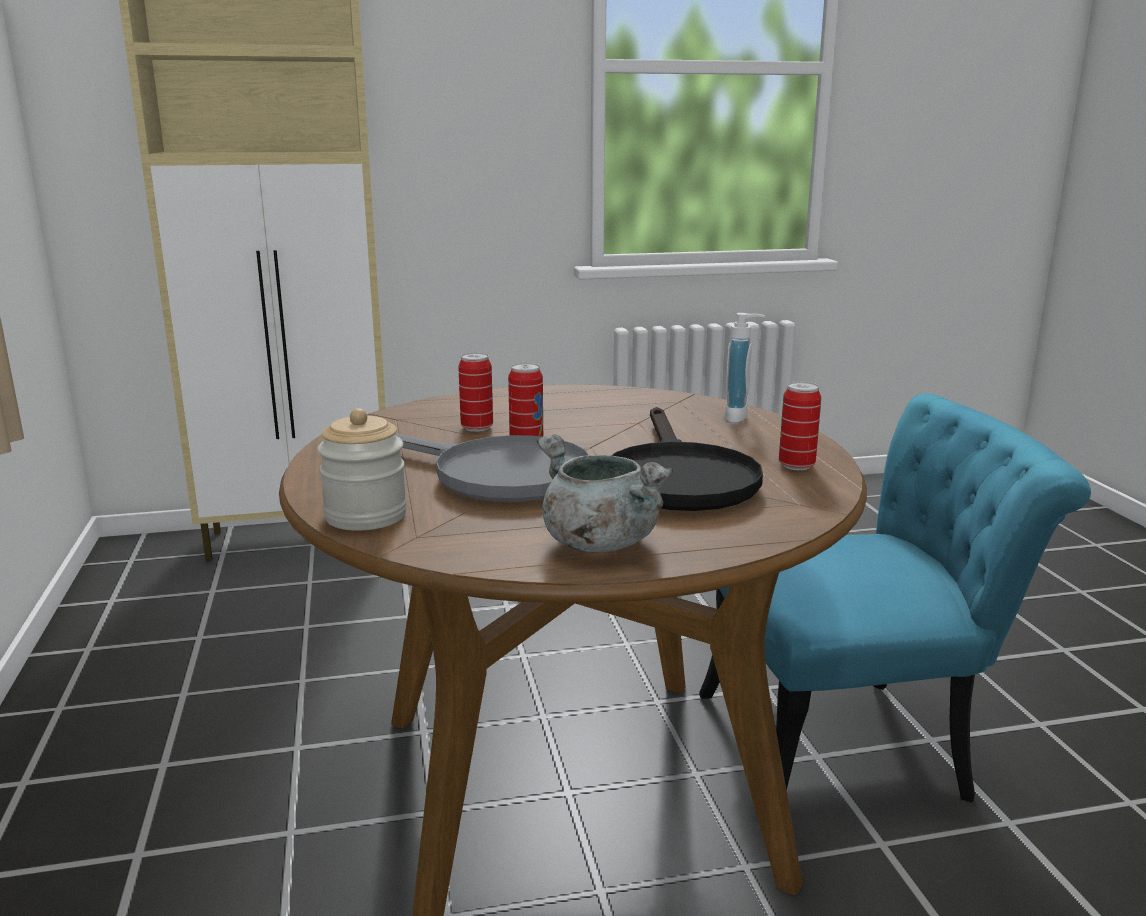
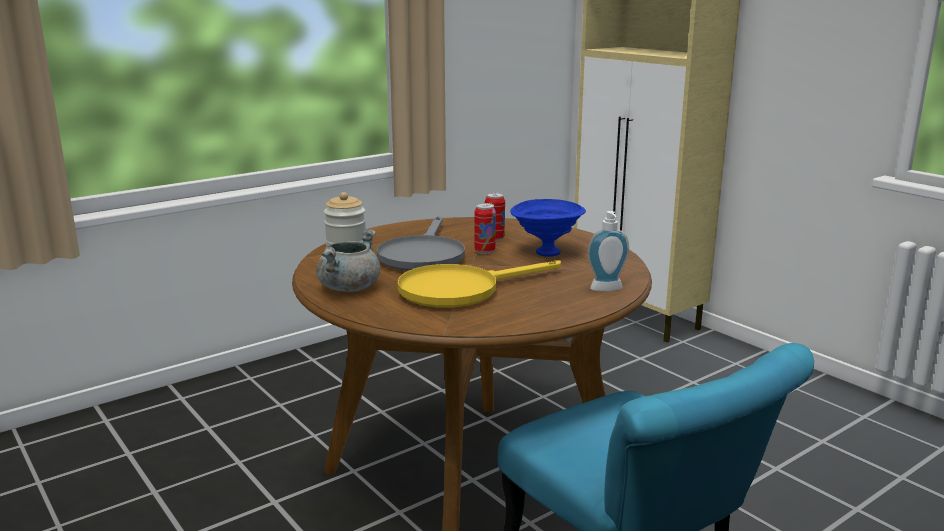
camera: 65 degrees right, 0 degrees up
black frying pan [611,407,763,511] -> yellow frying pan [398,260,561,308]
can [779,382,821,470] -> none
none -> blue bowl [510,199,586,257]

